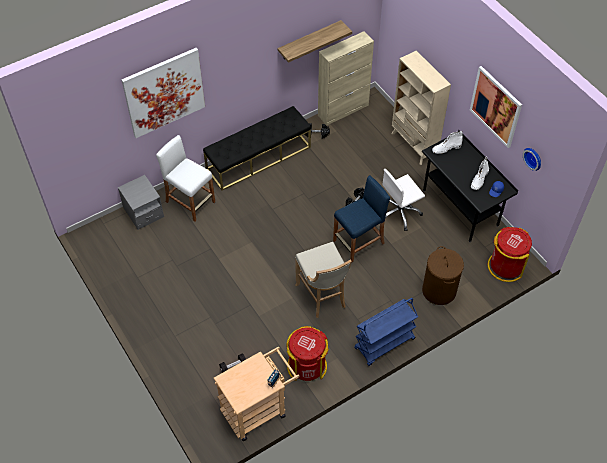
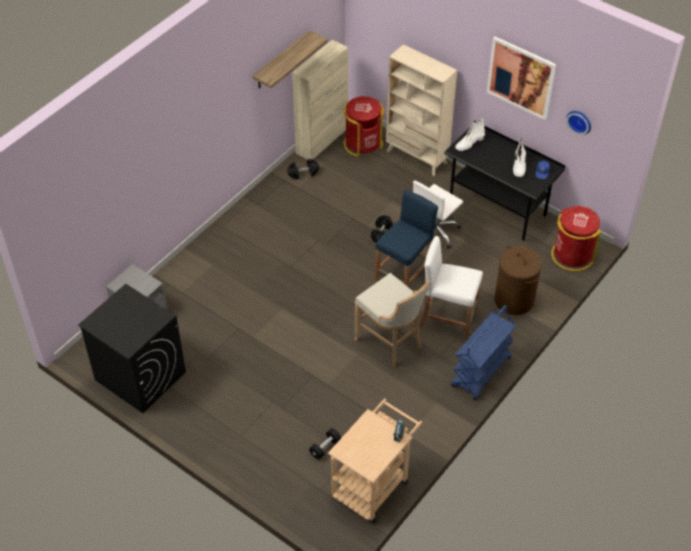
camera: 20 degrees left, 5 degrees down
picture [122,48,205,138] -> none
white stool [156,135,215,222] -> white stool moved to [419,236,483,339]
black bench [203,106,311,191] -> none
red trash can [287,326,329,381] -> red trash can moved to [344,96,385,157]
none -> black washing machine [78,284,186,413]

